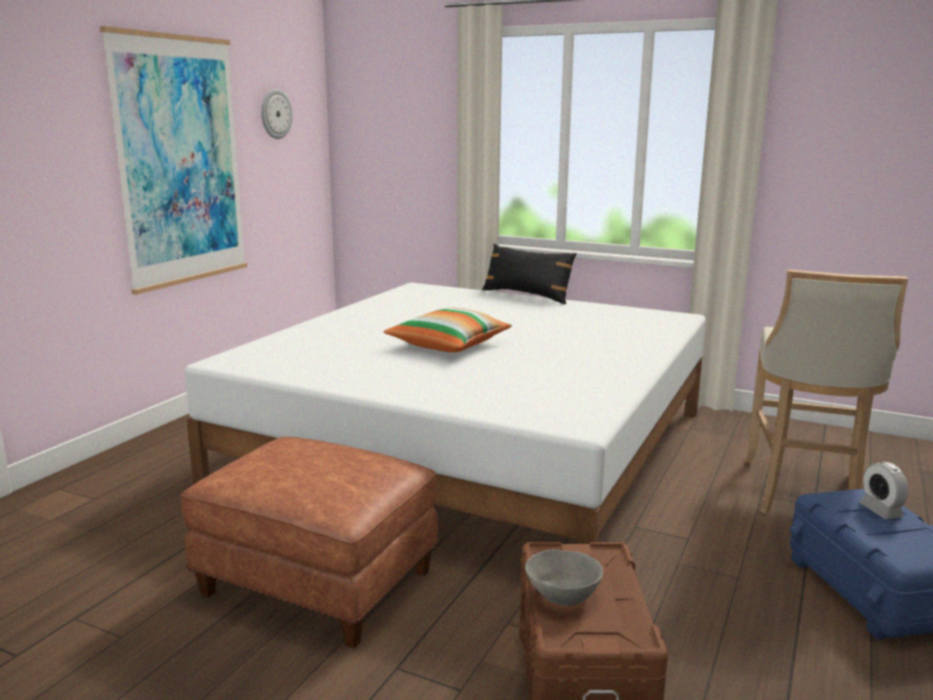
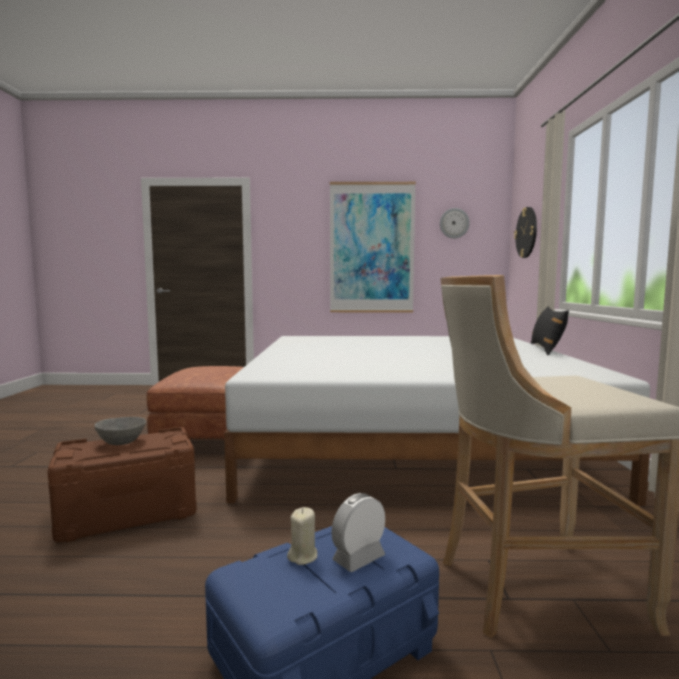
camera: 65 degrees right, 10 degrees down
pillow [383,307,512,352] -> none
none -> beige candle [287,507,317,565]
none -> wall clock [514,207,537,258]

